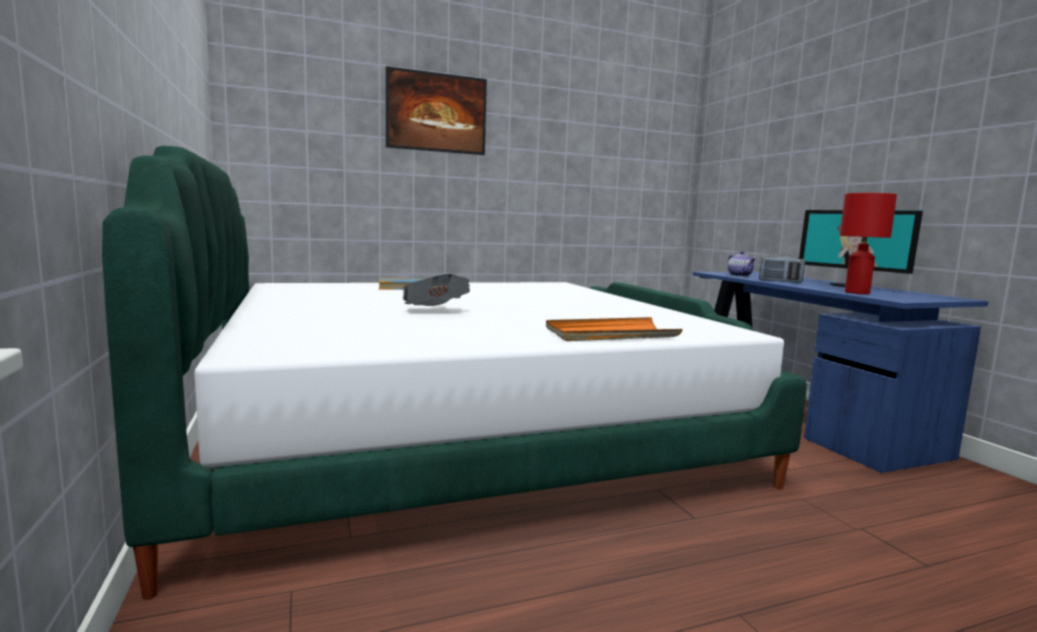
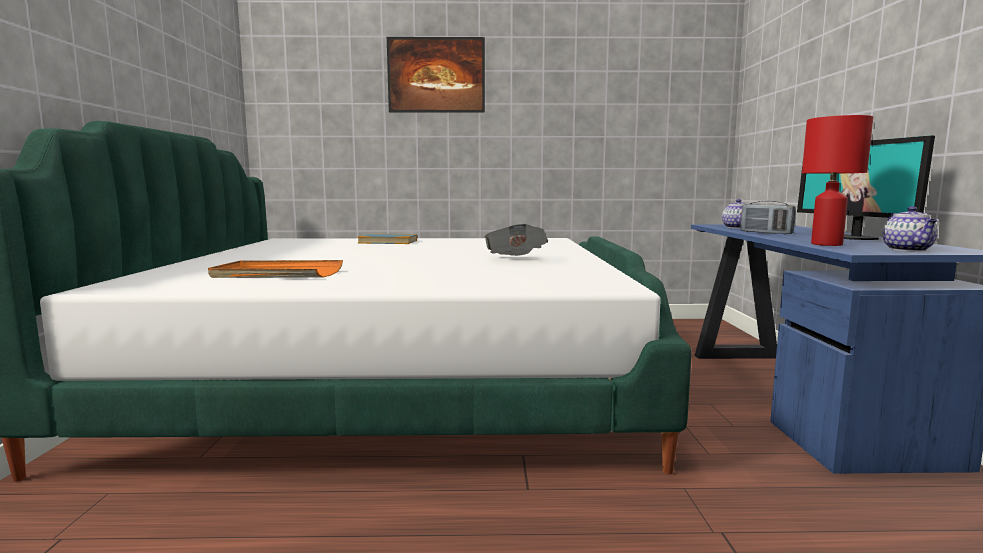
camera: 20 degrees right, 0 degrees up
newspaper [403,274,470,306] -> newspaper moved to [484,224,548,256]
orange tray [546,317,683,341] -> orange tray moved to [208,260,343,278]
none -> teapot [882,206,938,252]

